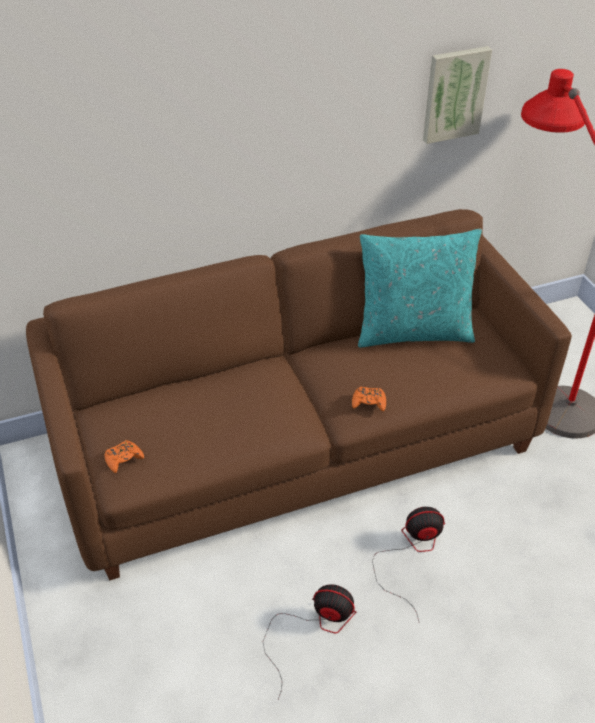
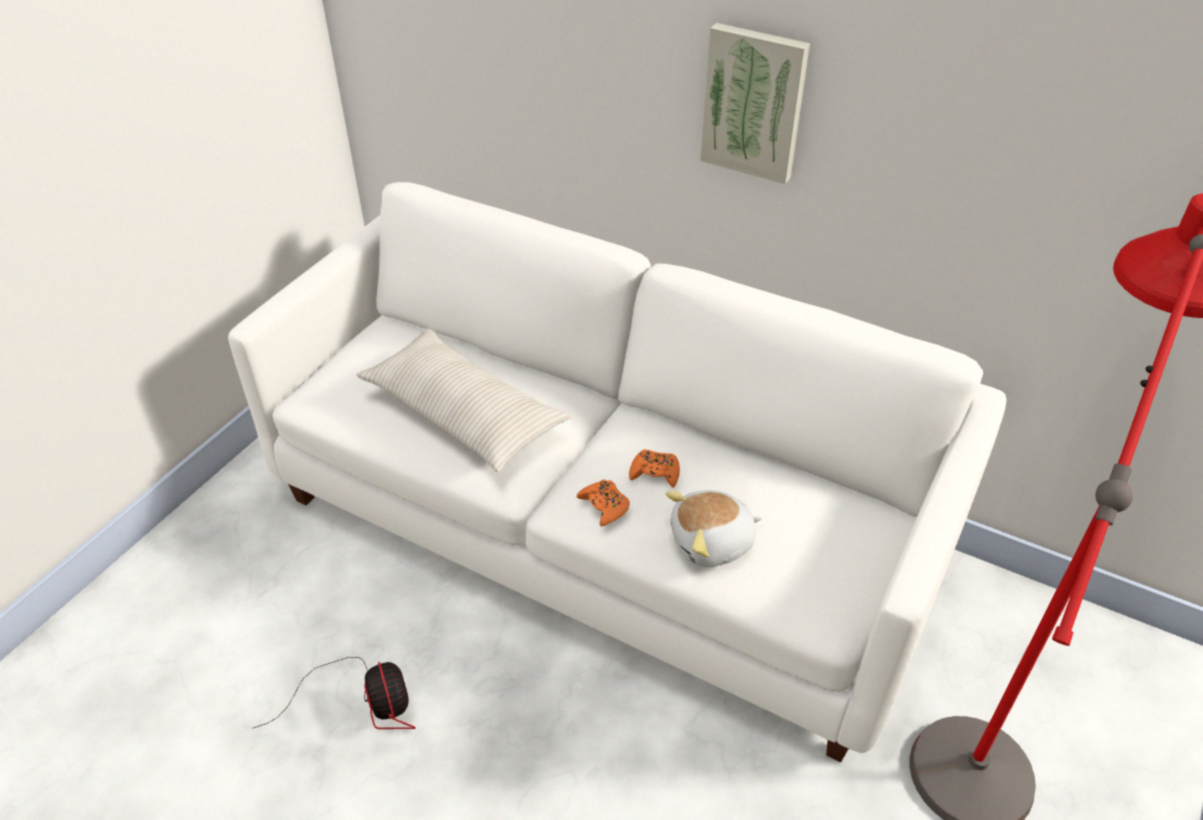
camera: 50 degrees right, 0 degrees up
brown sofa [26,209,572,581] -> white sofa [228,182,1006,762]
orange game controller [105,440,144,473] -> orange game controller moved to [629,449,680,488]
turquoise pillow [358,229,482,348] -> none
fan [372,507,445,621] -> none
picture [423,46,492,144] -> picture moved to [700,23,810,184]
none -> beige pillow [356,329,570,472]
none -> plush toy [666,490,762,567]

